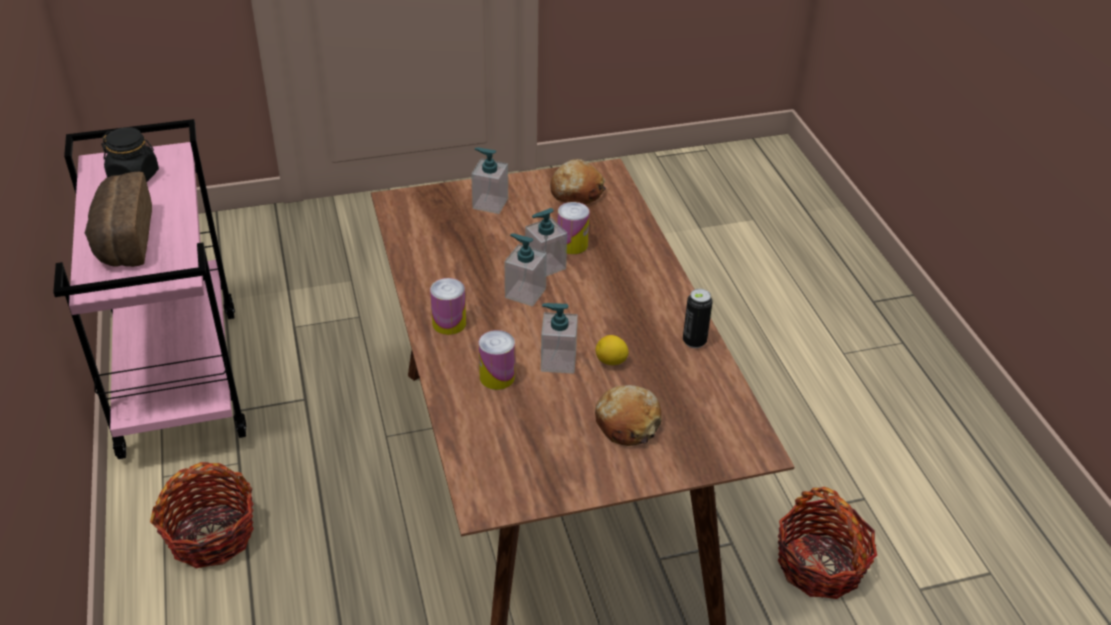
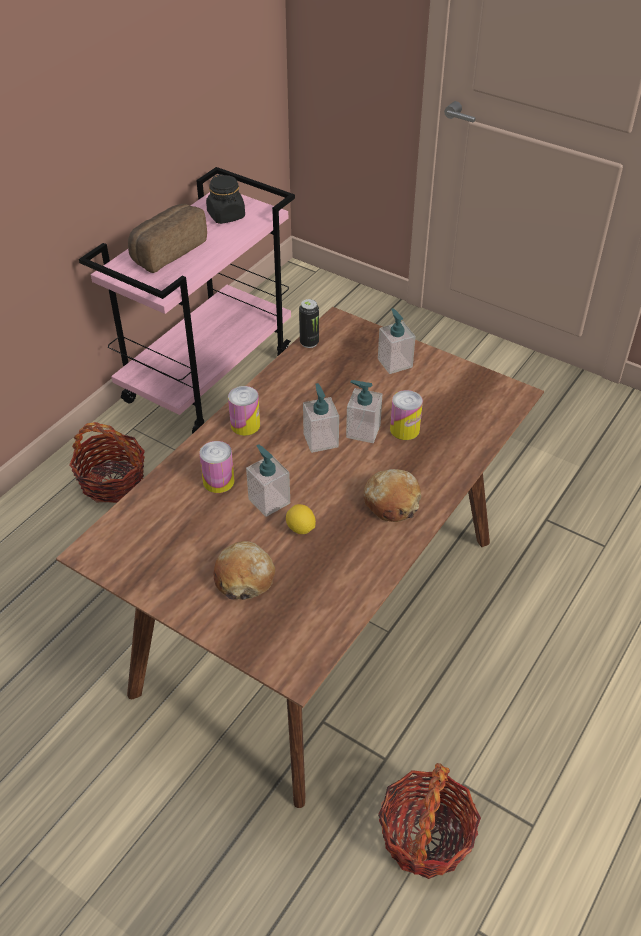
camera: 50 degrees right, 5 degrees up
bread [550,159,606,205] -> bread moved to [363,469,422,522]
can [683,289,713,348] -> can moved to [299,299,319,348]

